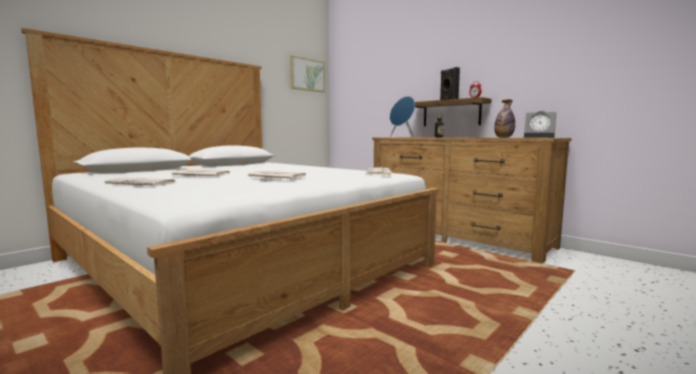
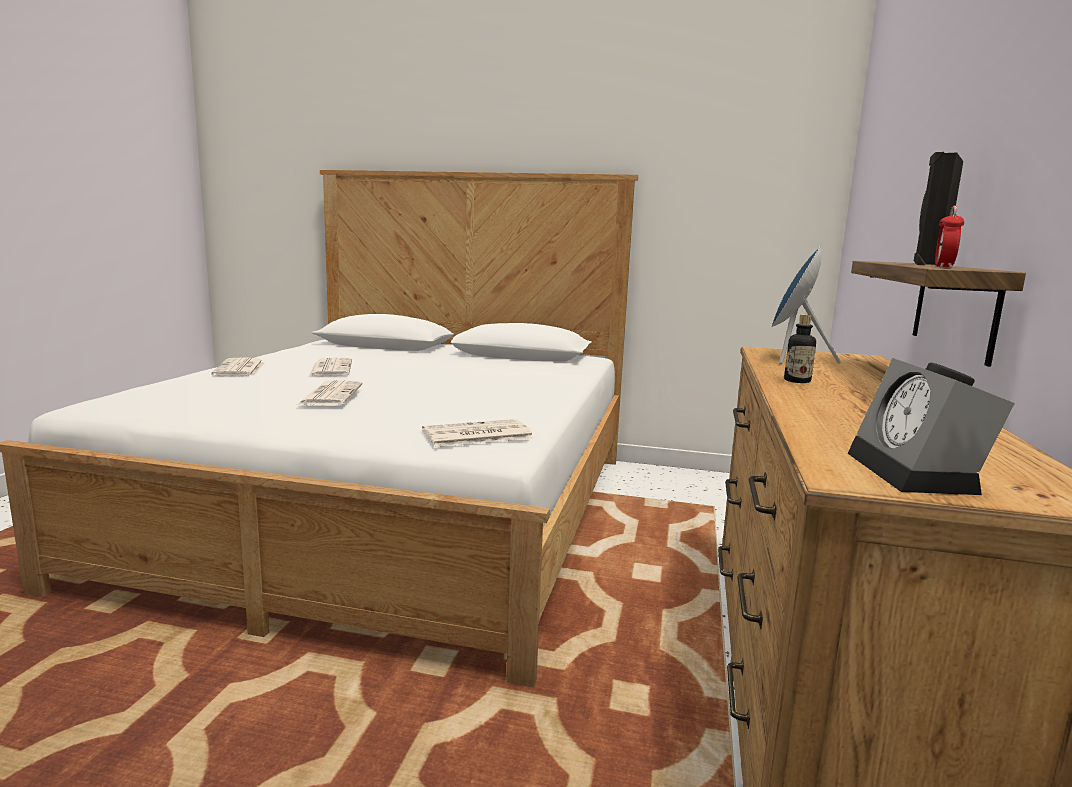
camera: 60 degrees right, 5 degrees up
picture [290,55,325,92] -> none
bottle [494,99,515,138] -> none

